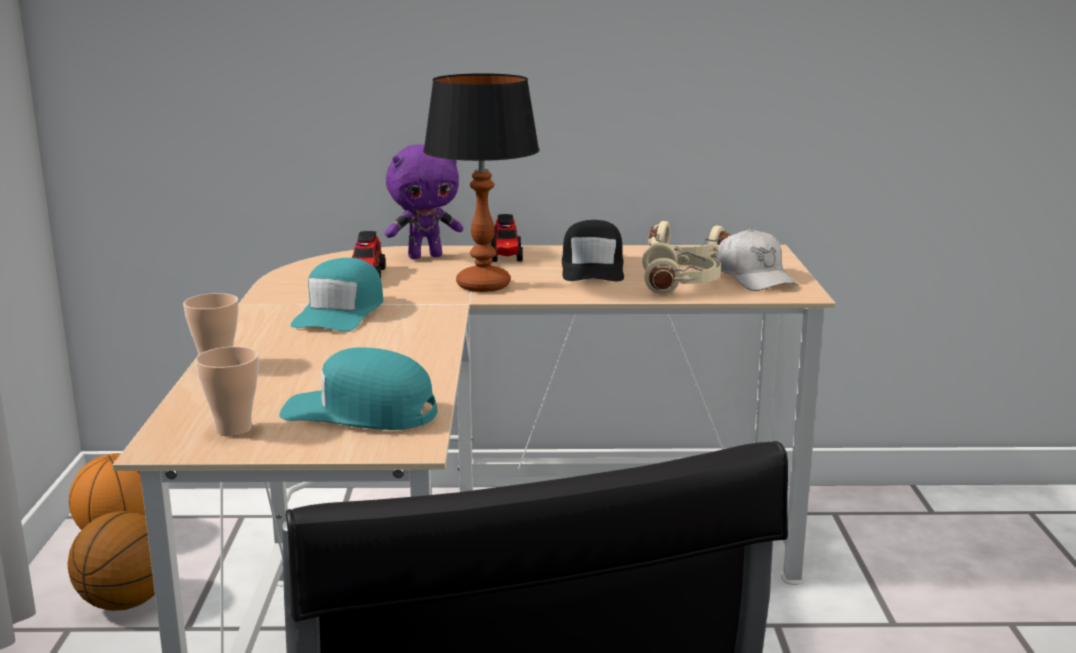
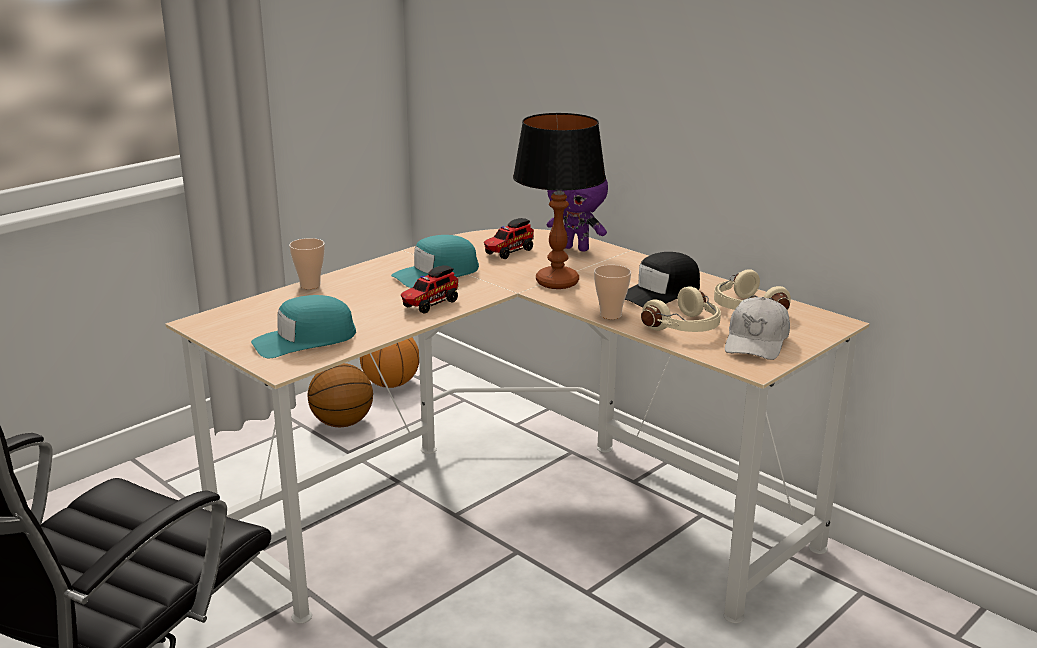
camera: 45 degrees right, 5 degrees up
cup [195,347,258,436] -> cup moved to [594,265,631,319]
turquoise cap [279,347,438,430] -> turquoise cap turned 90 degrees counterclockwise [251,295,356,358]
toy truck [490,214,523,262] -> toy truck moved to [401,265,458,314]

